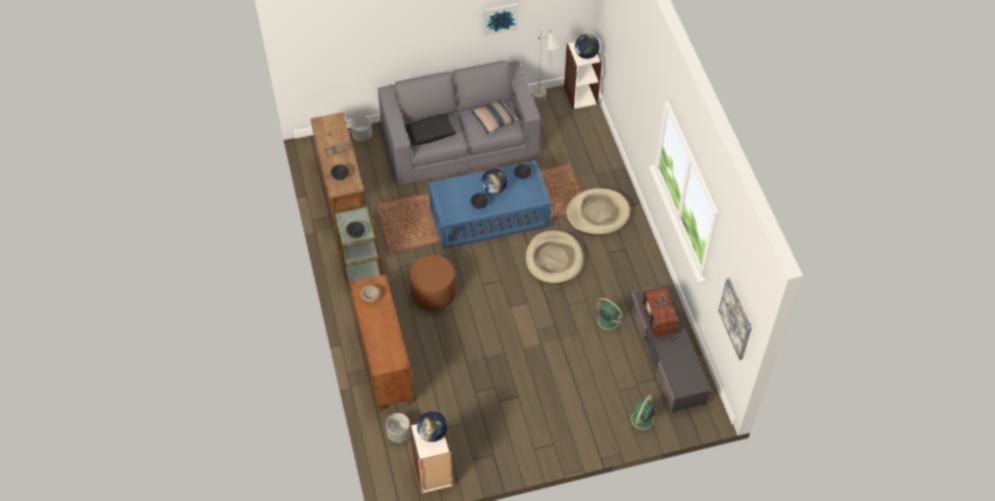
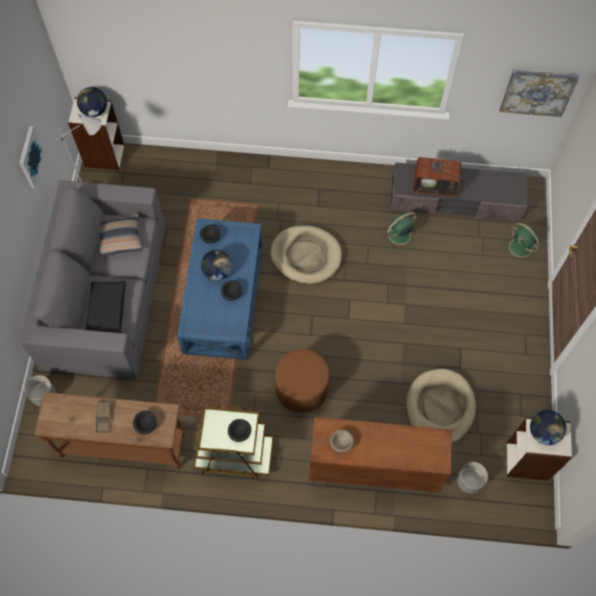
camera: 70 degrees left, 10 degrees up
beige dog bed [566,188,630,235] -> beige dog bed moved to [406,369,476,443]

